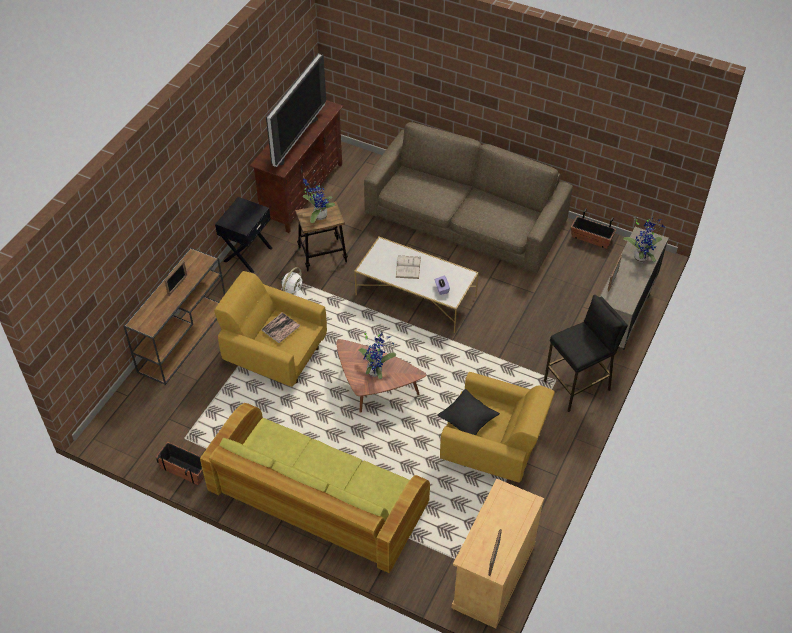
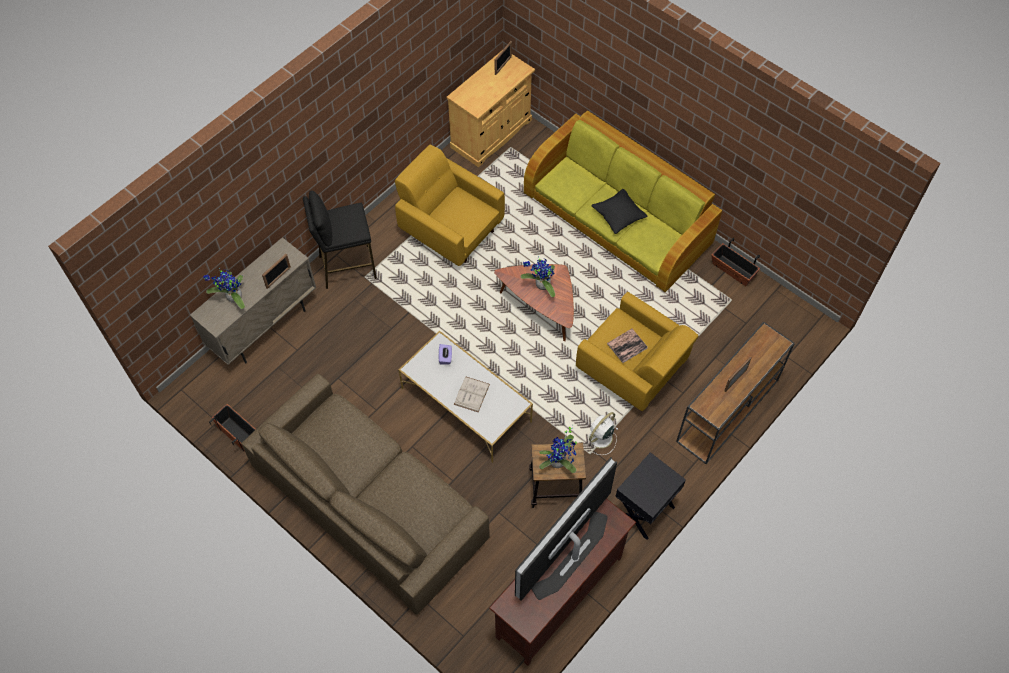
camera: 165 degrees left, 10 degrees up
black pillow [438,389,500,435] -> black pillow moved to [591,189,647,234]

